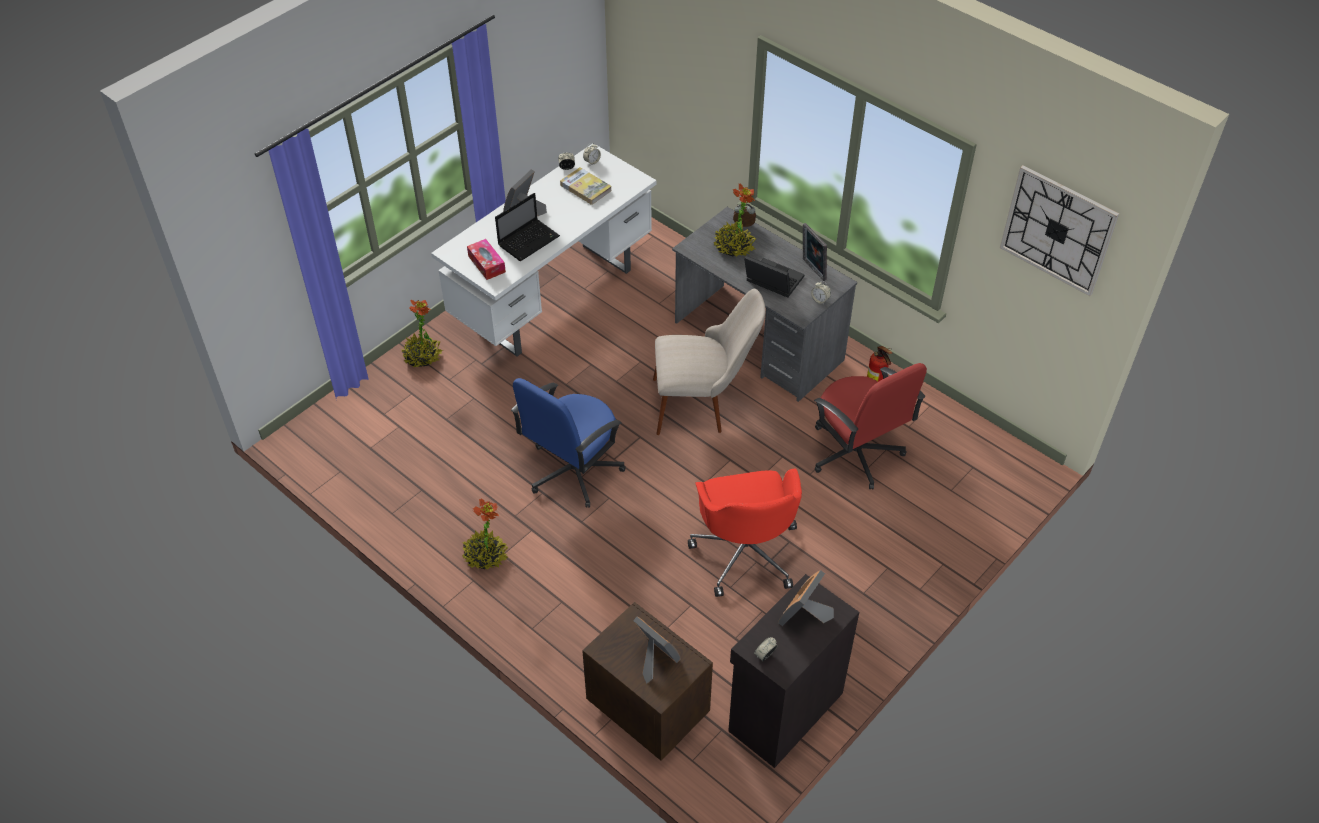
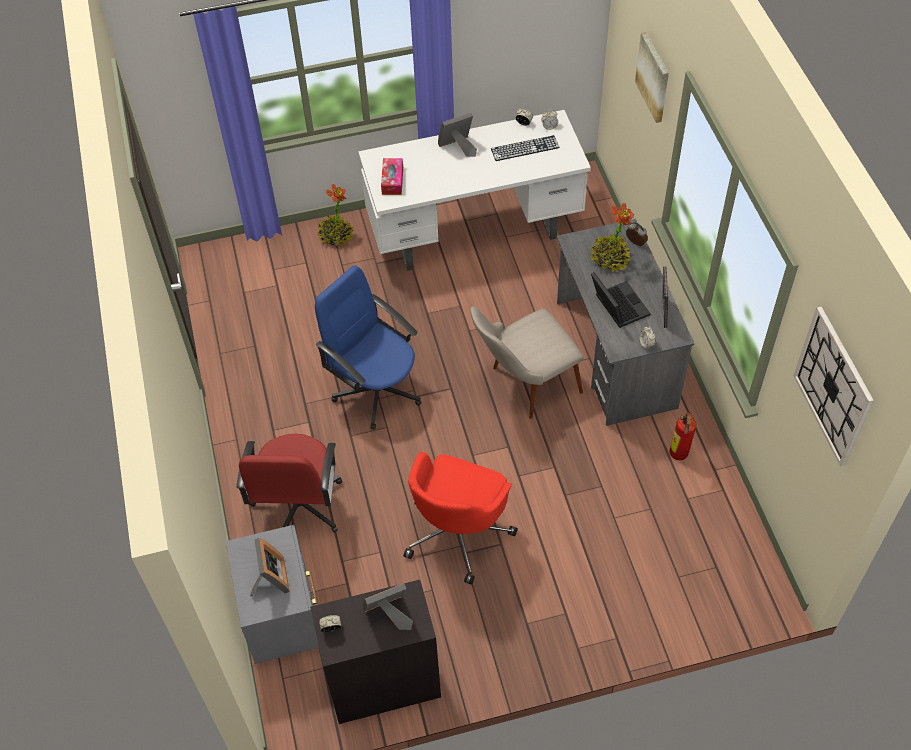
camera: 35 degrees right, 5 degrees up
potted plant [462,498,509,570] -> none
laptop [495,193,560,261] -> none
blue office chair [511,378,626,508] -> blue office chair turned 60 degrees clockwise [315,265,421,430]
book [560,167,612,205] -> keyboard [491,135,560,161]
brown nightstand [582,602,713,761] -> grey nightstand [226,525,319,664]
beige chair [653,289,765,435] -> beige chair turned 120 degrees clockwise [470,306,583,419]
red office chair [814,363,927,490] -> red office chair moved to [236,434,342,533]
none -> picture [635,32,669,123]

